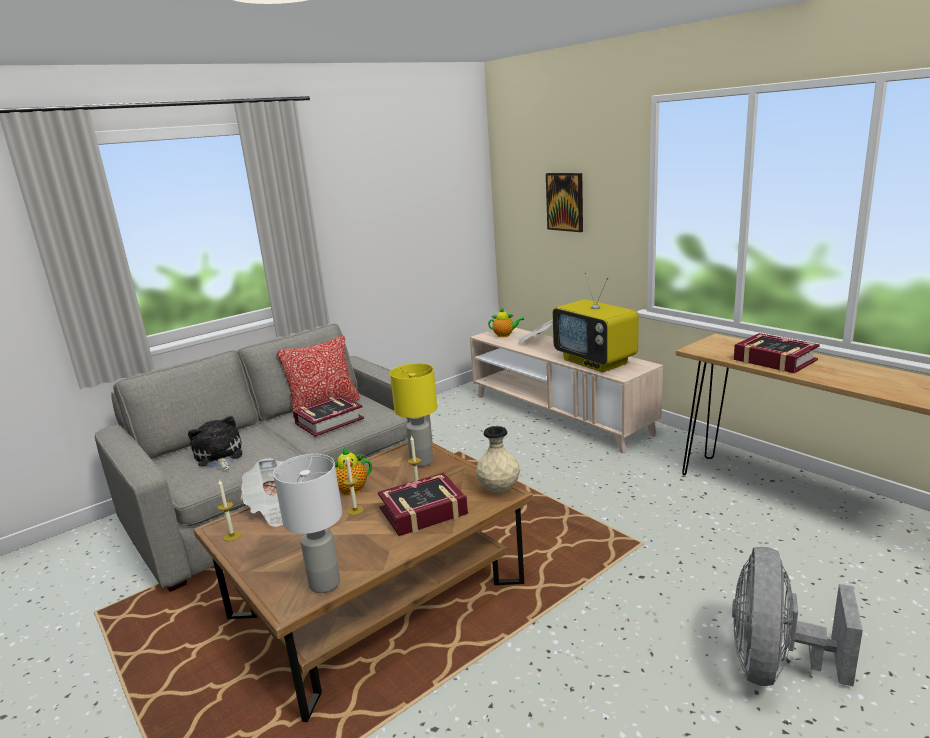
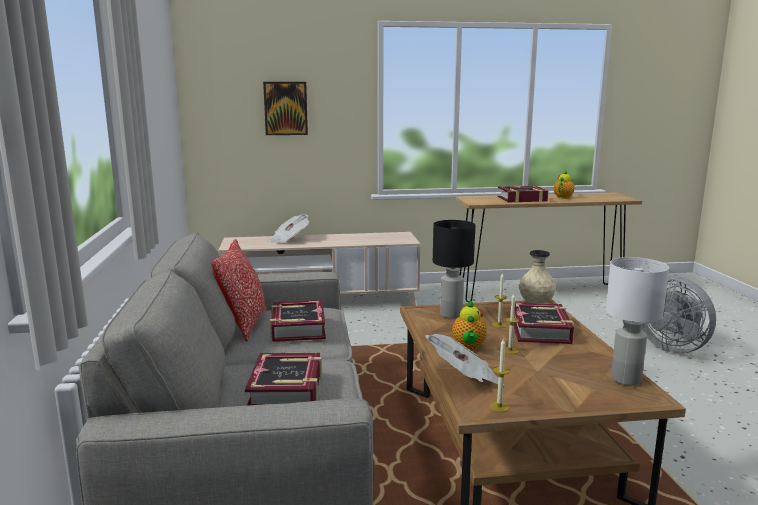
camera: 60 degrees left, 5 degrees down
plush toy [188,416,243,470] -> book [245,353,322,406]
yellow table lamp [390,363,437,467] -> black table lamp [433,220,475,319]
teapot [488,307,524,337] -> teapot moved to [554,170,574,199]
television [552,272,639,372] -> none

